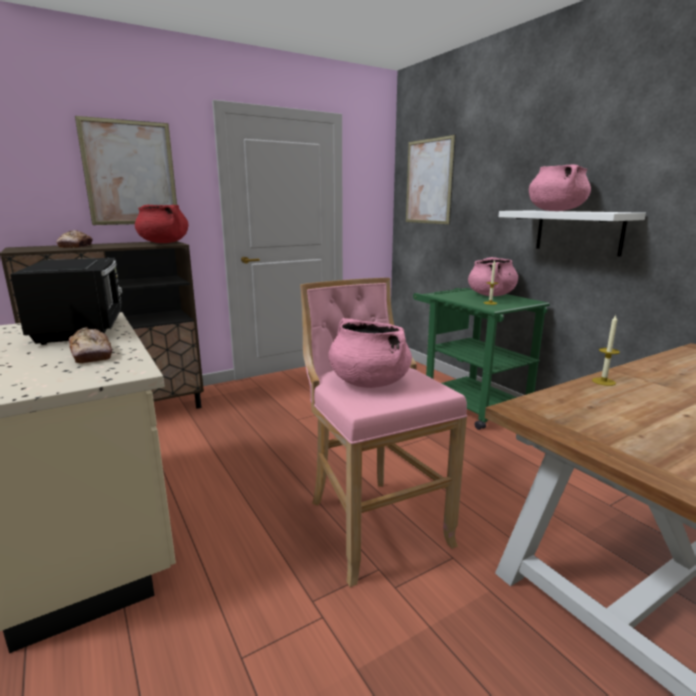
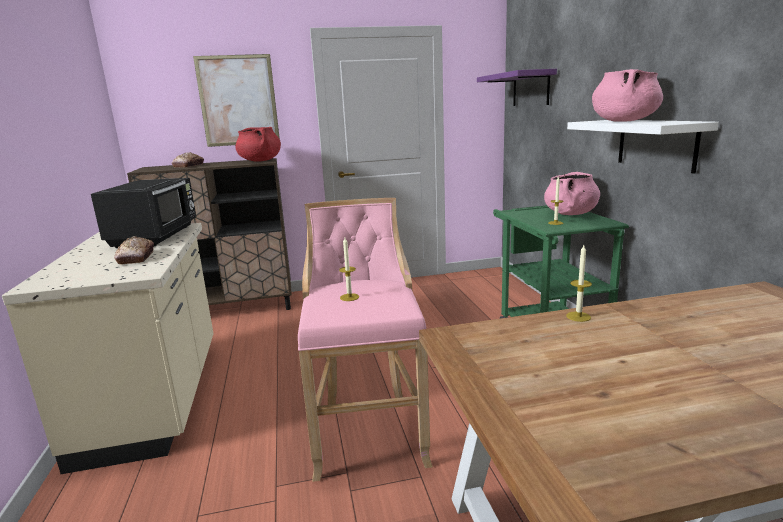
camera: 20 degrees right, 0 degrees up
pink cooking pot [328,318,412,388] -> candle [339,238,359,301]
picture [406,135,456,224] -> purple shelf [477,69,557,106]

